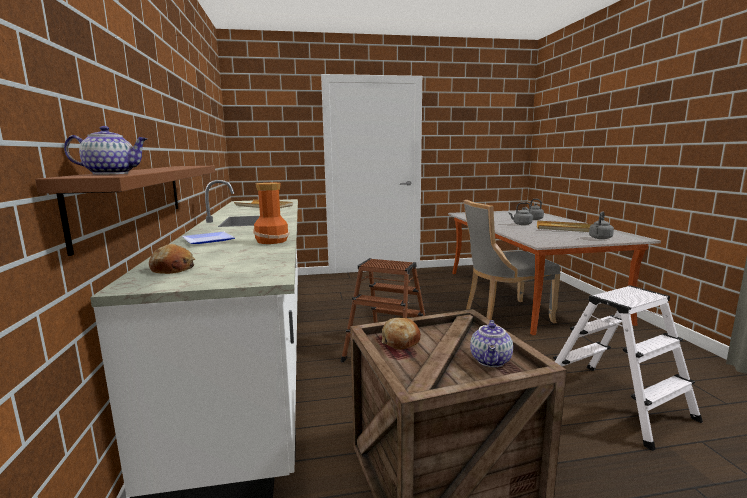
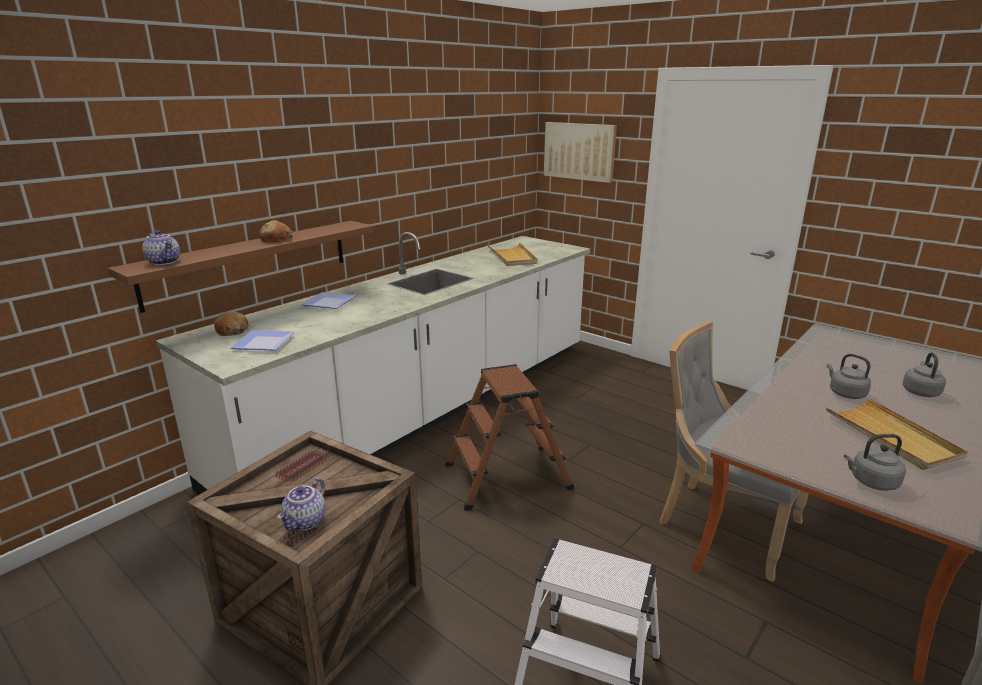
camera: 50 degrees right, 10 degrees up
vase [253,183,289,244] -> none
bread [382,318,421,349] -> bread moved to [259,220,293,243]
teapot [470,320,513,367] -> teapot turned 45 degrees counterclockwise [277,478,325,531]
none -> plate [231,330,295,351]
none -> picture [544,122,617,183]

